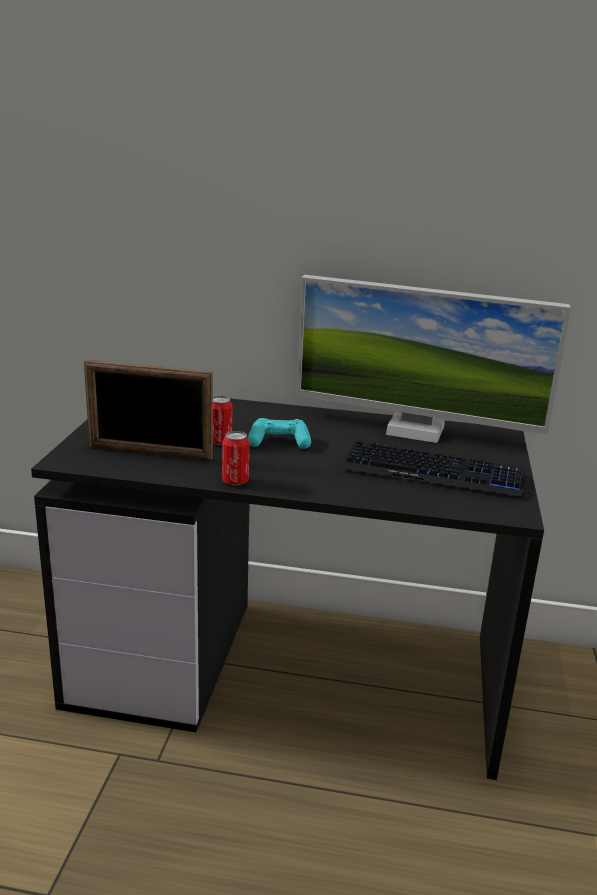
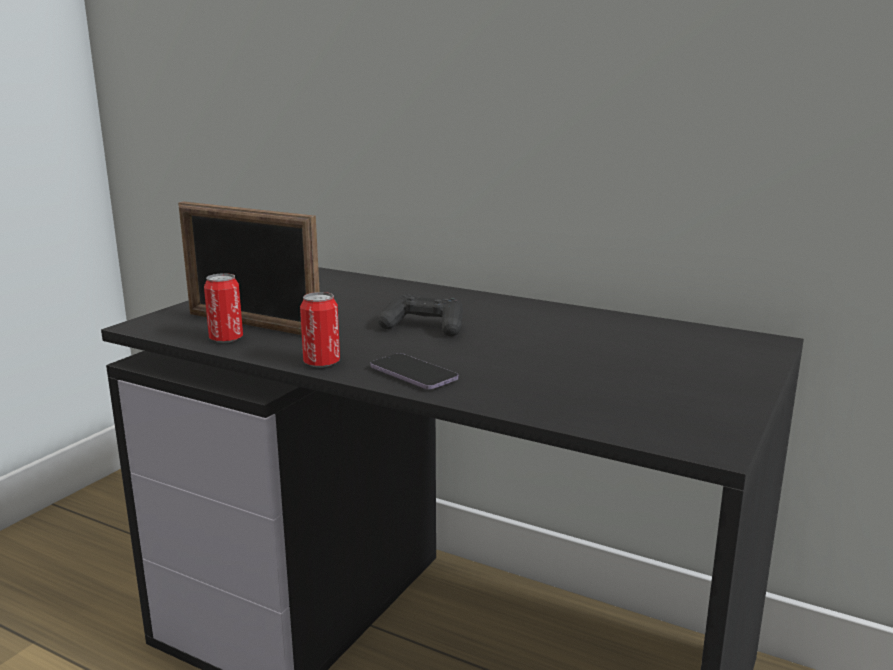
camera: 20 degrees right, 5 degrees down
can [213,396,232,445] -> can moved to [204,273,243,343]
turquoise game controller [248,418,311,449] -> black game controller [378,294,463,336]
monitor [296,275,571,443] -> none
keyboard [341,440,526,496] -> none
none -> phone [370,353,458,390]

